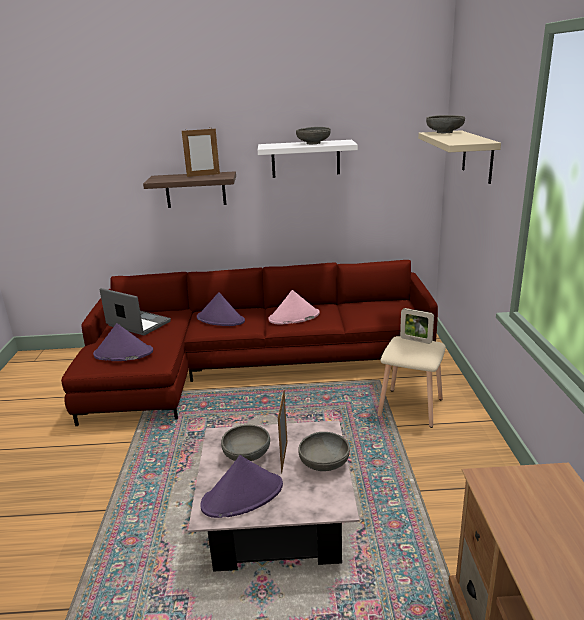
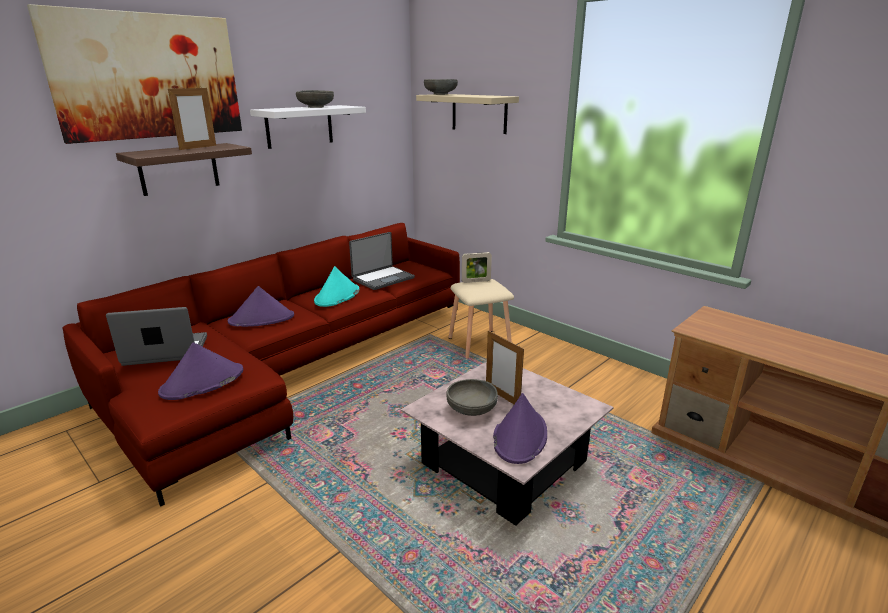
camera: 45 degrees left, 0 degrees up
pink hat [268,290,320,325] -> turquoise hat [314,266,359,307]
grey bowl [298,432,350,471] -> none
none -> picture [27,4,242,144]
none -> laptop [349,232,415,290]

